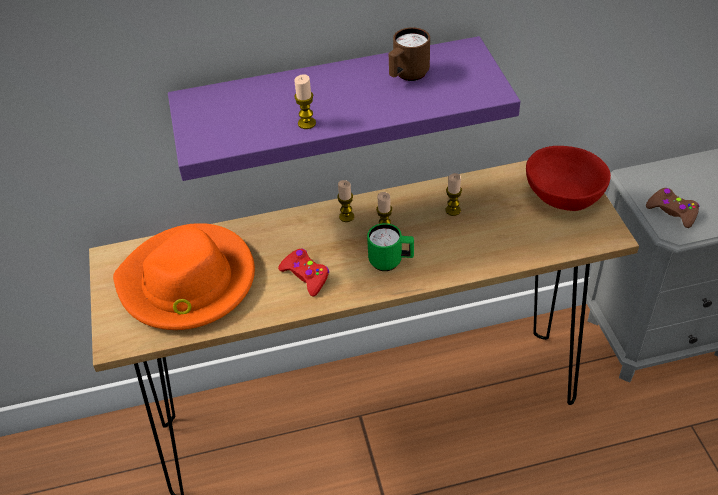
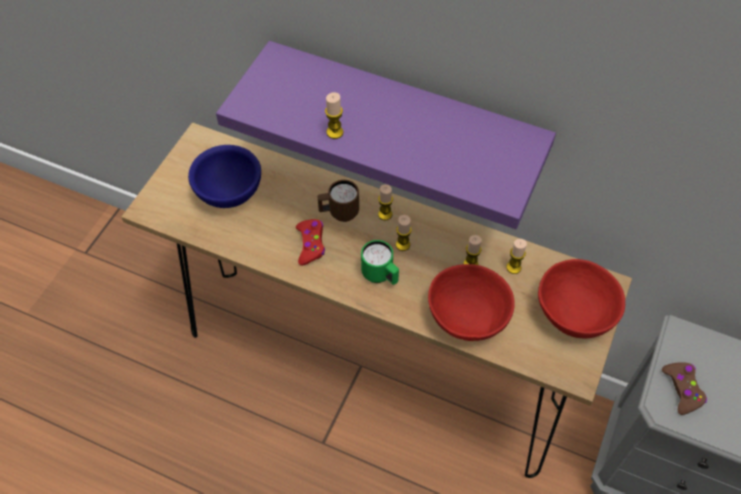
camera: 35 degrees right, 10 degrees up
orange hat [113,223,255,330] -> blue bowl [188,145,261,208]
brown mug [389,27,430,81] -> brown mug moved to [318,180,359,222]
none -> red bowl [428,264,515,341]
none -> candle [506,239,527,274]

